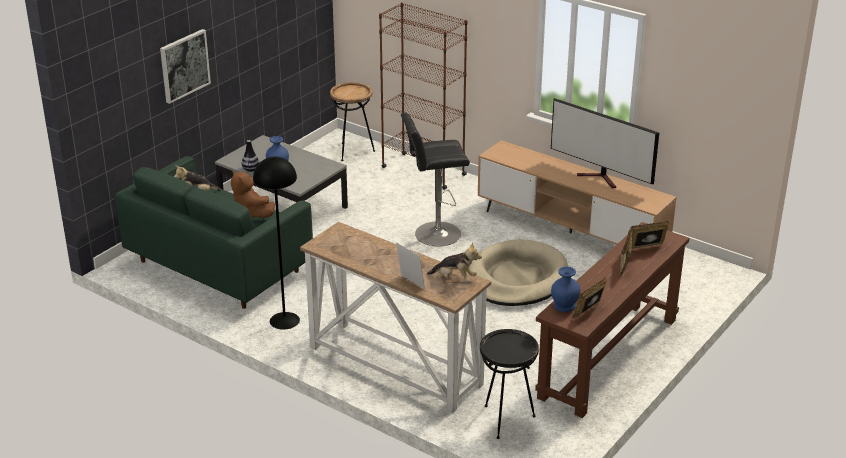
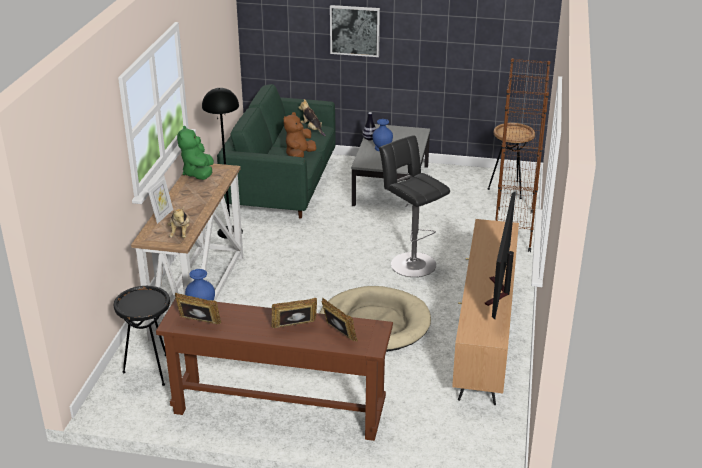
camera: 65 degrees right, 0 degrees up
none -> green plush toy [177,126,214,180]

